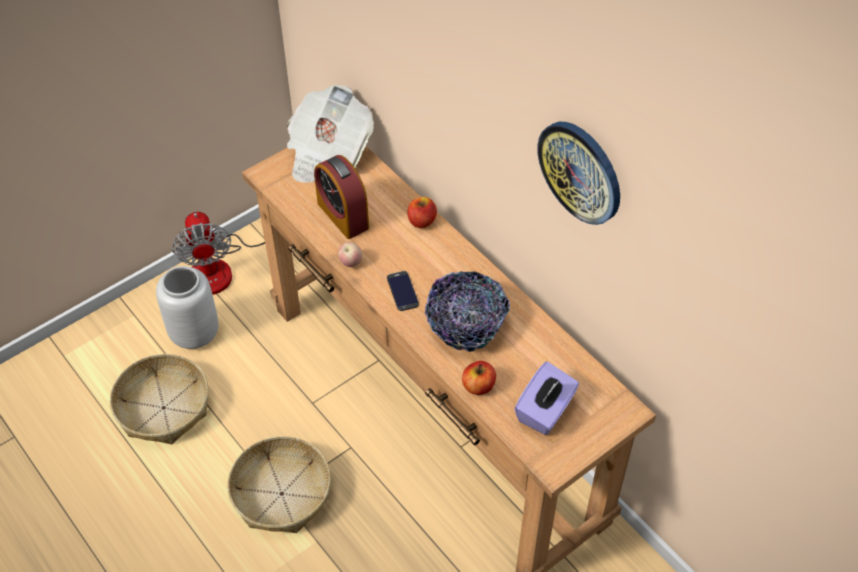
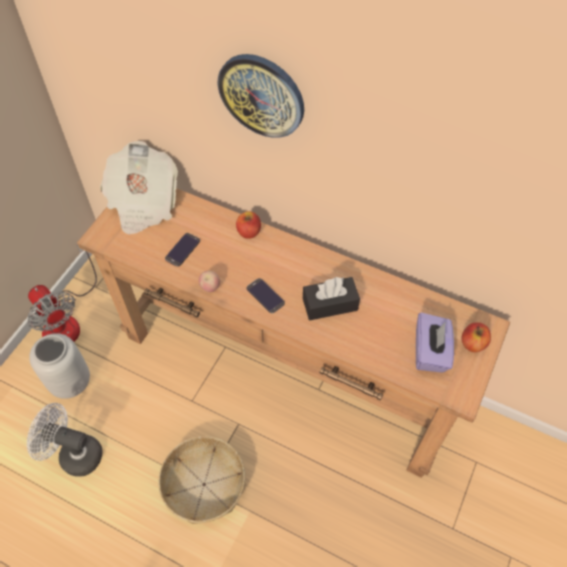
camera: 25 degrees left, 5 degrees up
basket [110,354,209,444] -> white fan [27,403,102,477]
alarm clock [314,155,369,239] -> phone [165,233,200,267]
bowl [425,271,510,352] -> black tissue box [303,277,360,320]
apple [462,361,496,395] -> apple moved to [462,322,491,352]
wall clock [537,122,620,225] -> wall clock moved to [218,54,304,138]

